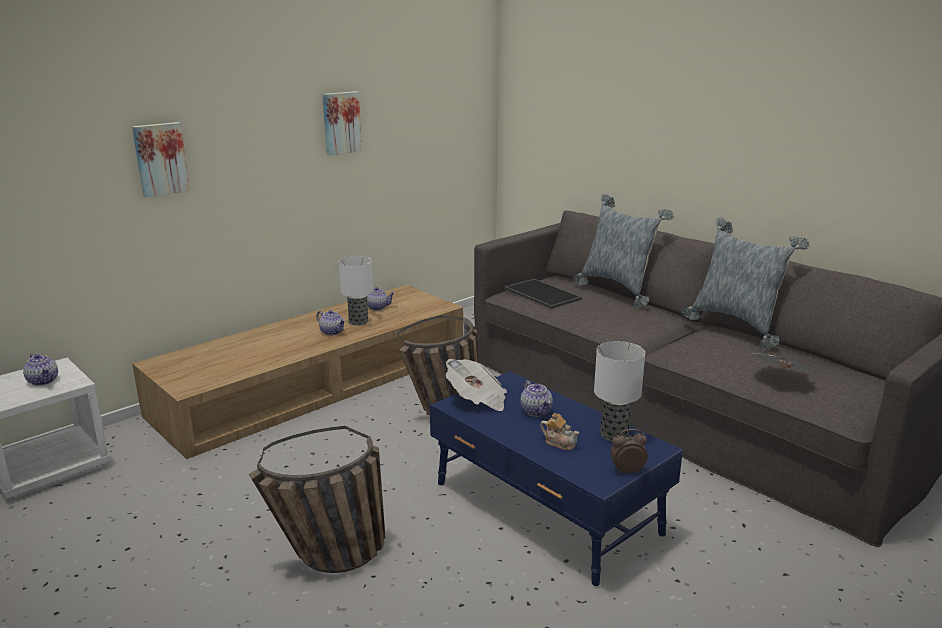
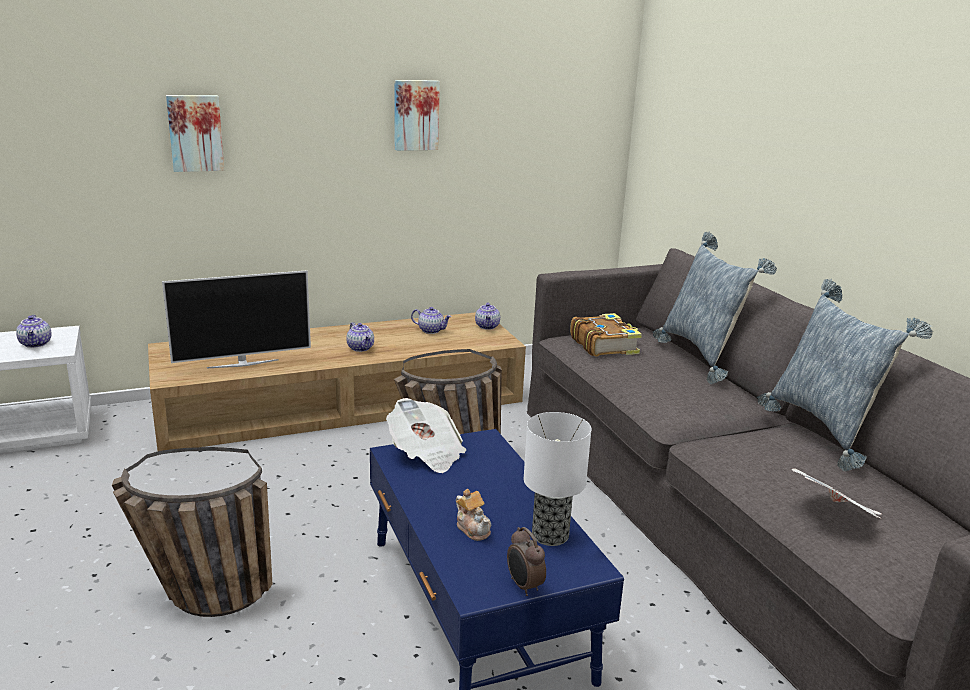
camera: 20 degrees right, 0 degrees up
table lamp [339,256,373,326] -> none
tray [504,279,582,309] -> book [570,313,642,357]
teapot [520,380,553,417] -> teapot moved to [475,302,500,329]
alarm clock [611,429,648,474] -> alarm clock turned 135 degrees counterclockwise [507,527,546,596]
none -> television [162,270,311,368]

